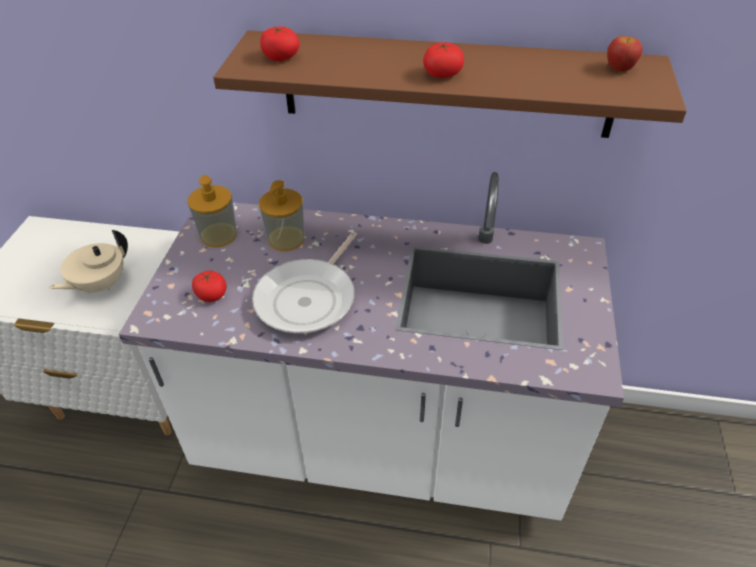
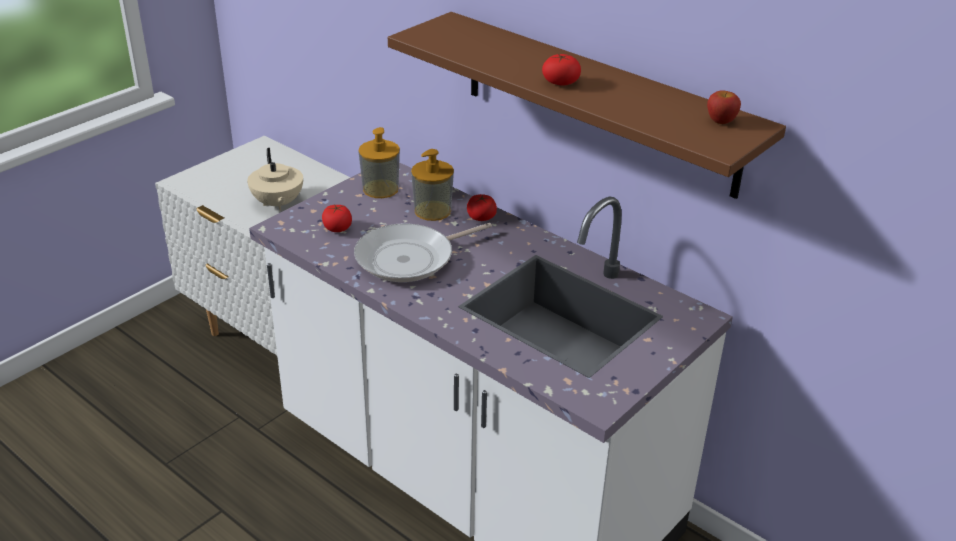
camera: 30 degrees right, 10 degrees down
beige teapot [49,230,128,293] -> beige teapot turned 90 degrees counterclockwise [247,148,303,211]
tomato [260,26,300,61] -> tomato moved to [467,194,497,221]

